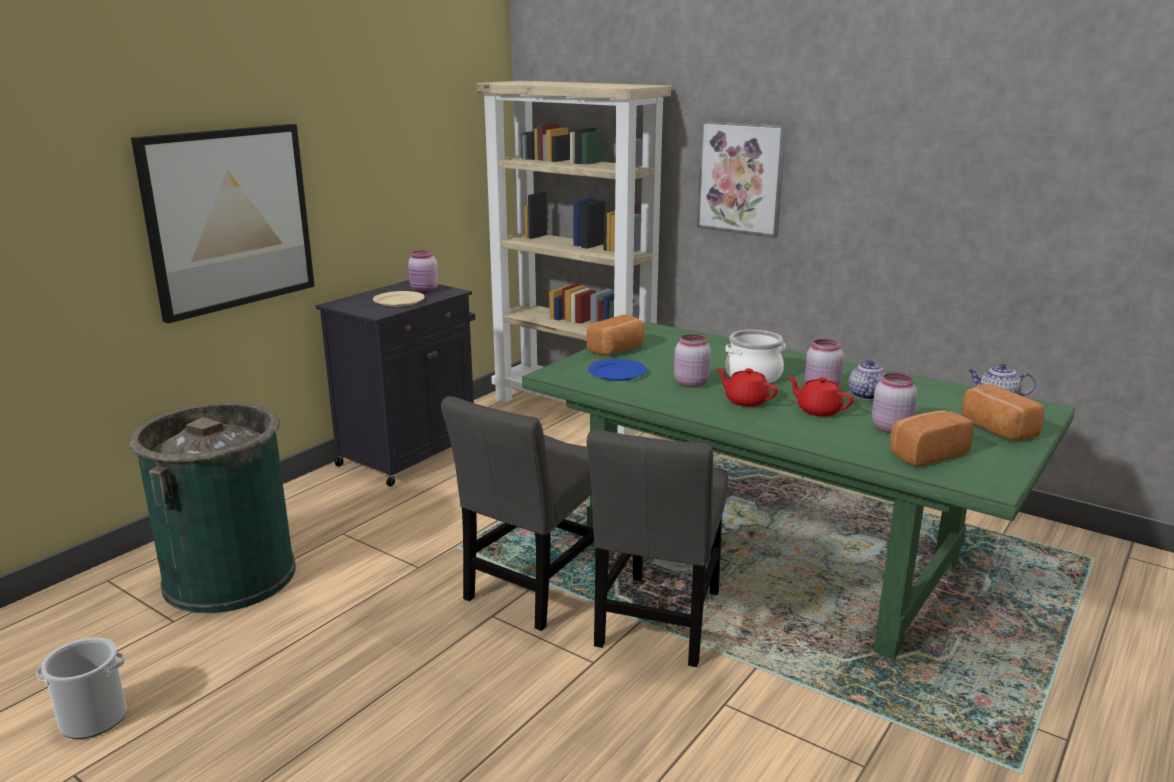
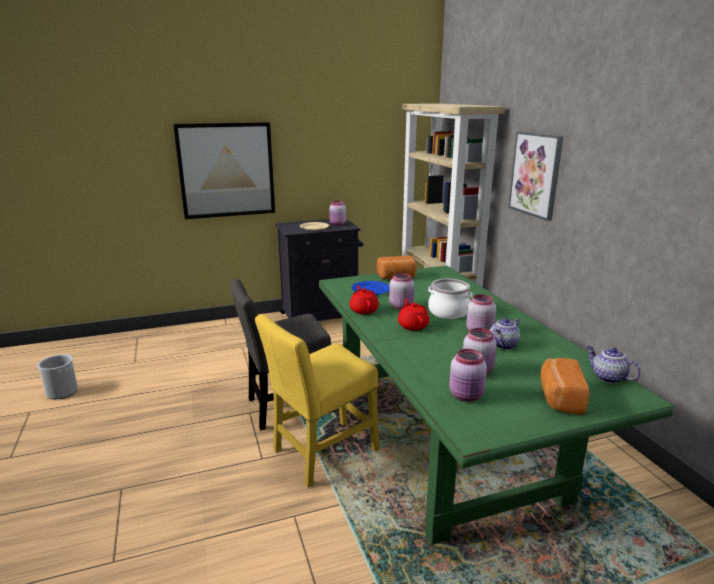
camera: 35 degrees right, 0 degrees up
green trash can [129,403,296,613] -> none
grey chair [587,429,728,667] -> yellow chair [255,314,379,487]
red teapot [787,376,854,417] -> red teapot moved to [349,285,379,314]
bread [890,410,974,467] -> pink jar [449,349,487,402]

